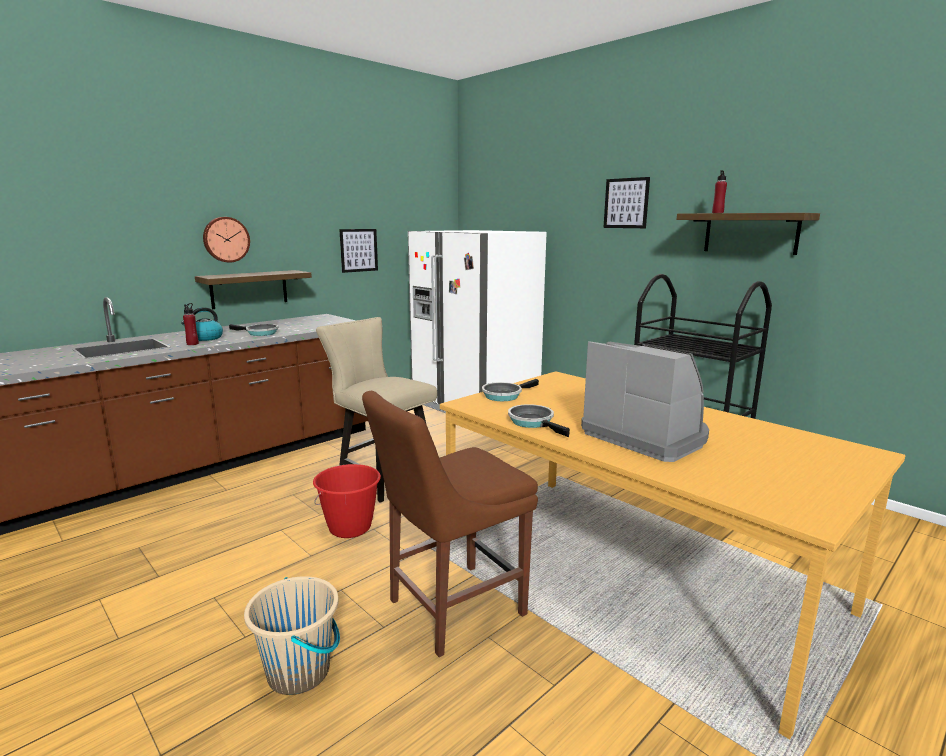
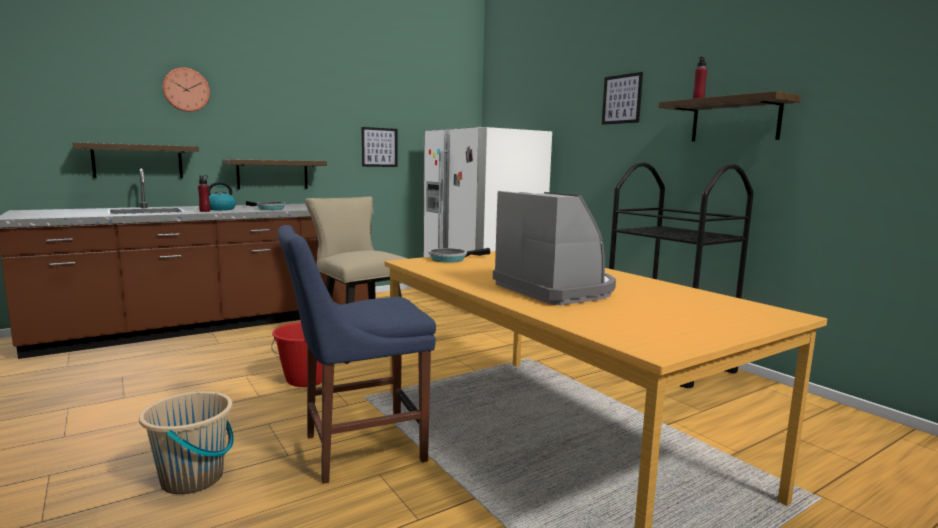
camera: 10 degrees right, 5 degrees down
wall clock [203,217,250,263] -> wall clock moved to [162,68,210,112]
brown chair [362,391,538,657] -> blue chair [277,225,436,484]
frying pan [508,404,570,437] -> none
none -> shelf [73,142,199,178]

